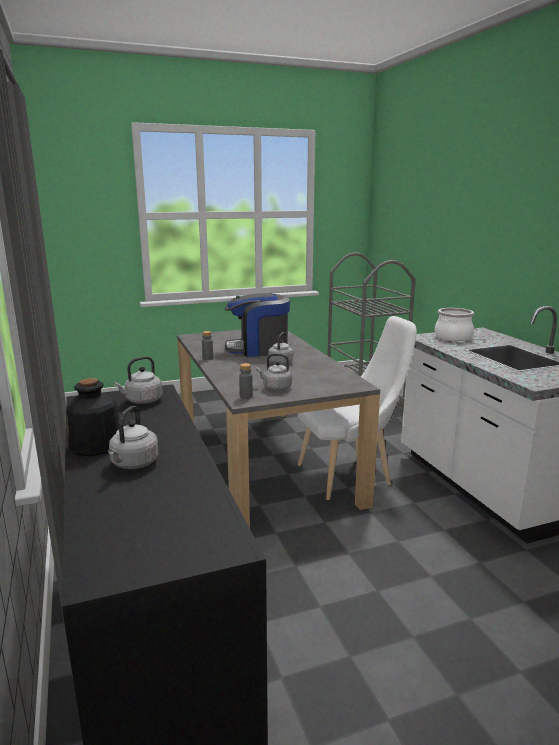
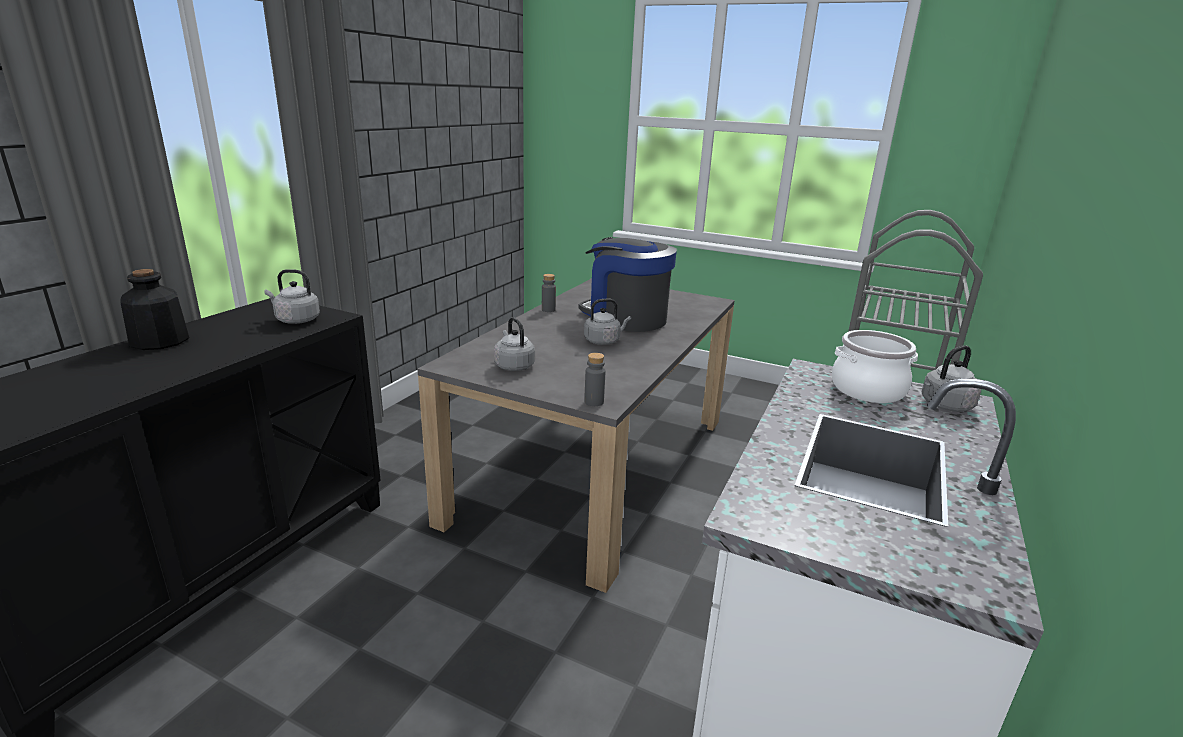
camera: 45 degrees right, 5 degrees up
grey kettle [108,405,159,469] -> grey kettle moved to [922,345,981,412]
grey bottle [239,363,253,399] -> grey bottle moved to [584,353,605,406]
white chair [298,316,417,500] -> none

